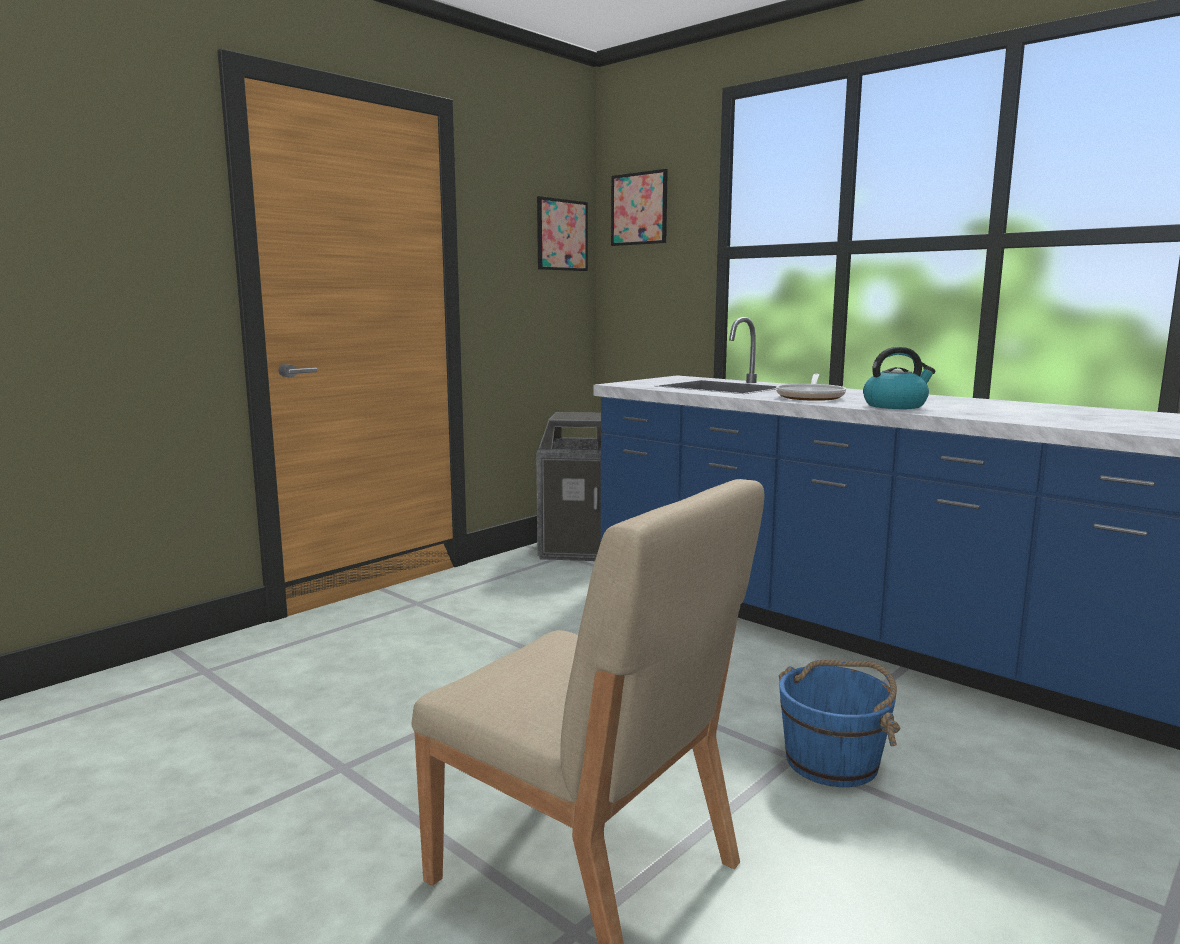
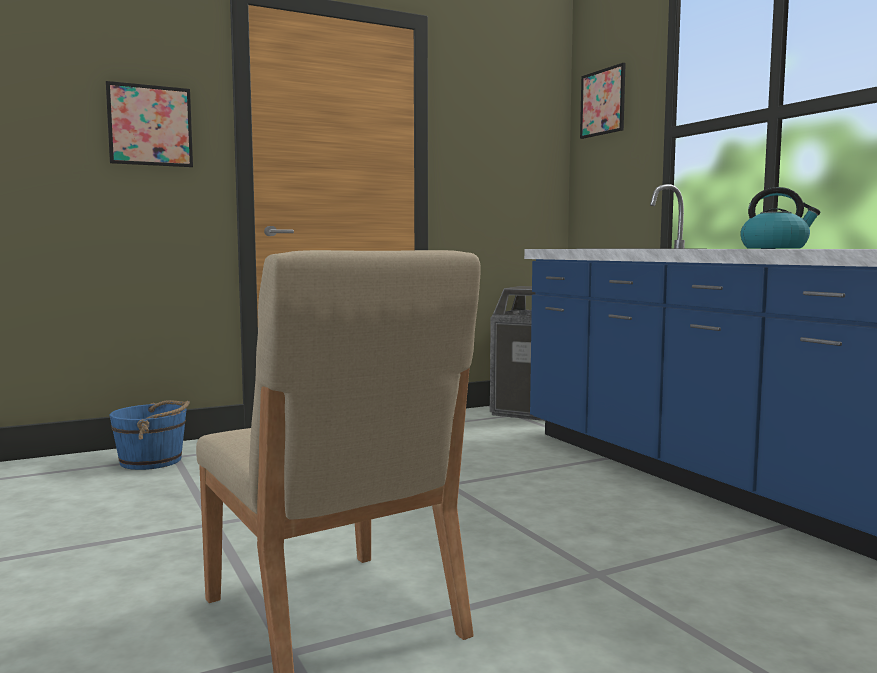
camera: 20 degrees right, 5 degrees down
picture [537,196,588,271] -> picture moved to [106,81,193,167]
frying pan [776,374,846,401] -> none
blue bucket [779,660,900,787] -> blue bucket moved to [110,400,190,470]

